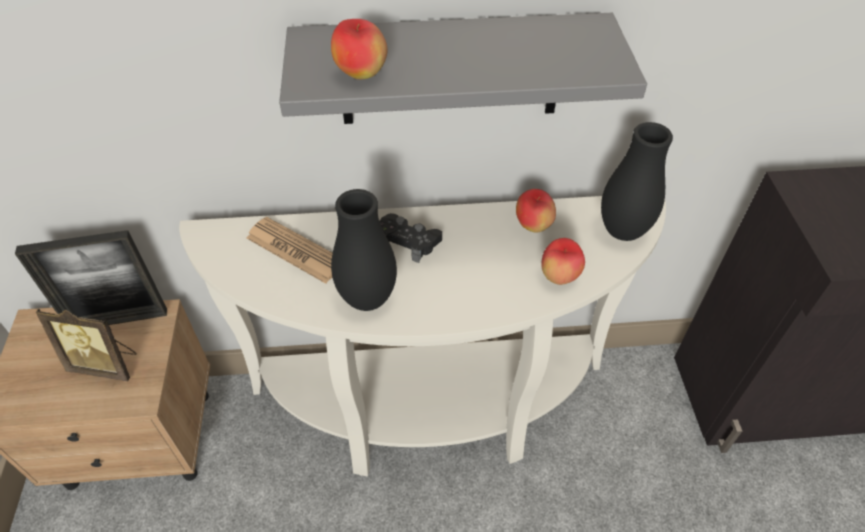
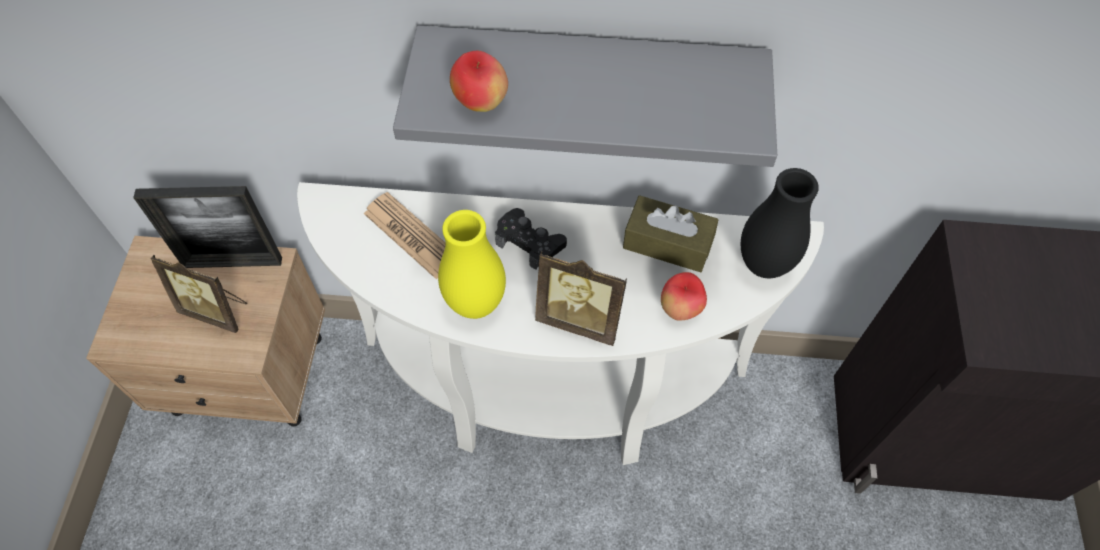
camera: 10 degrees right, 10 degrees up
black vase [331,189,397,311] -> yellow vase [438,210,506,319]
apple [516,189,556,232] -> brown tissue box [623,195,718,272]
none -> picture frame [535,251,627,346]

